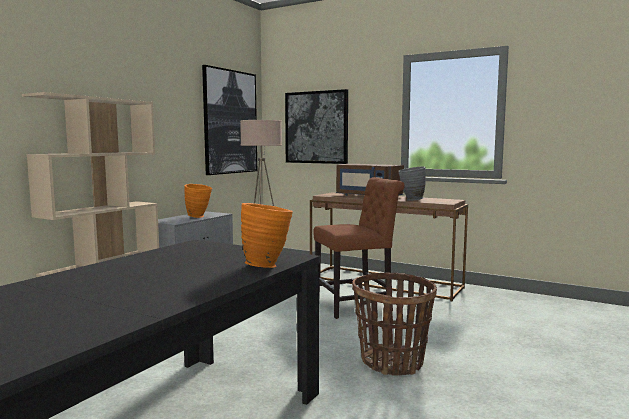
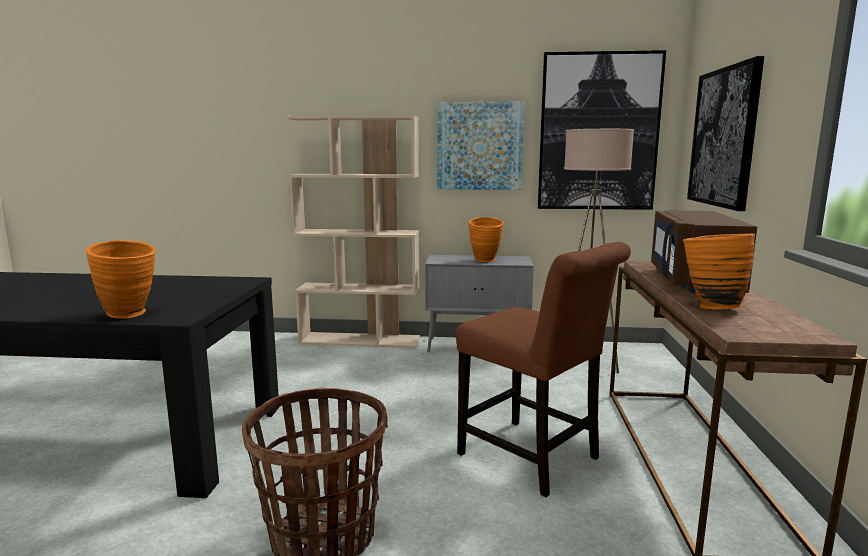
camera: 65 degrees right, 5 degrees up
grey vase [399,166,426,201] -> orange vase [683,234,755,309]
none -> picture [437,102,525,190]

